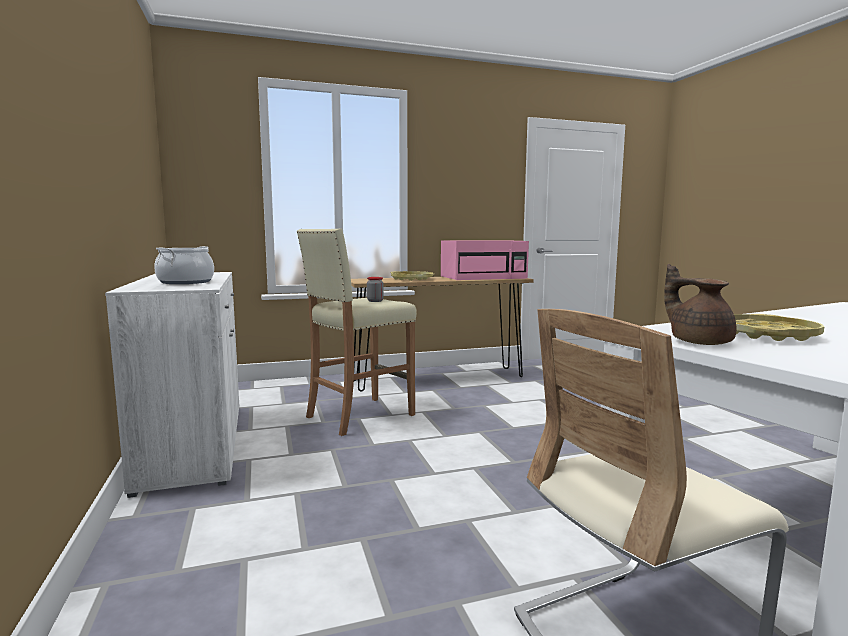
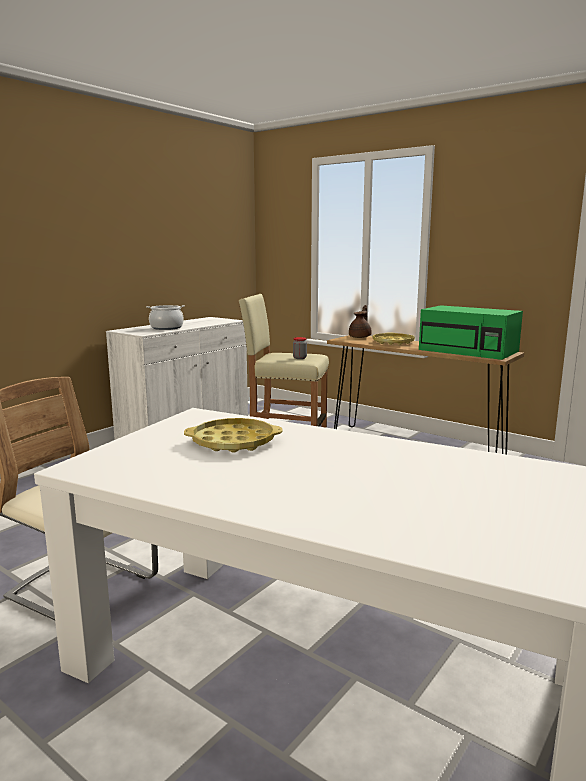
camera: 55 degrees right, 5 degrees up
pink microwave [441,240,529,280] -> green microwave [419,305,523,360]
brown teapot [664,264,736,345] -> brown teapot moved to [349,305,372,338]

